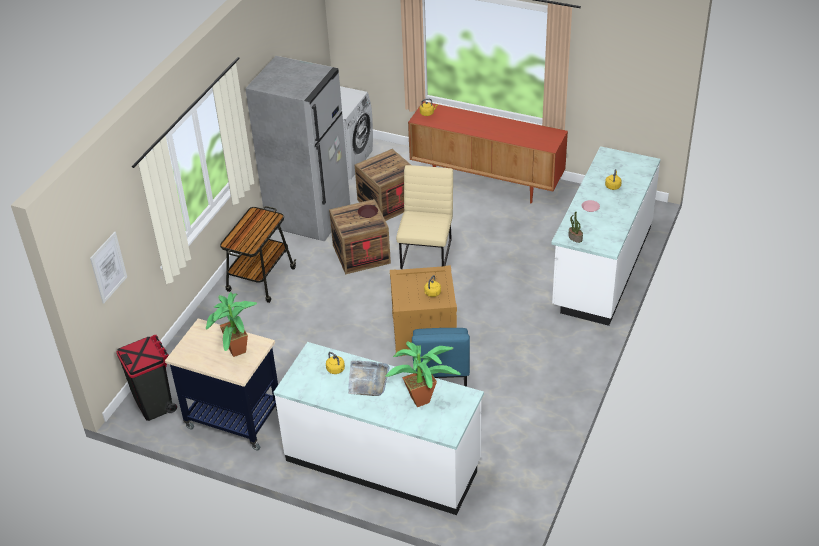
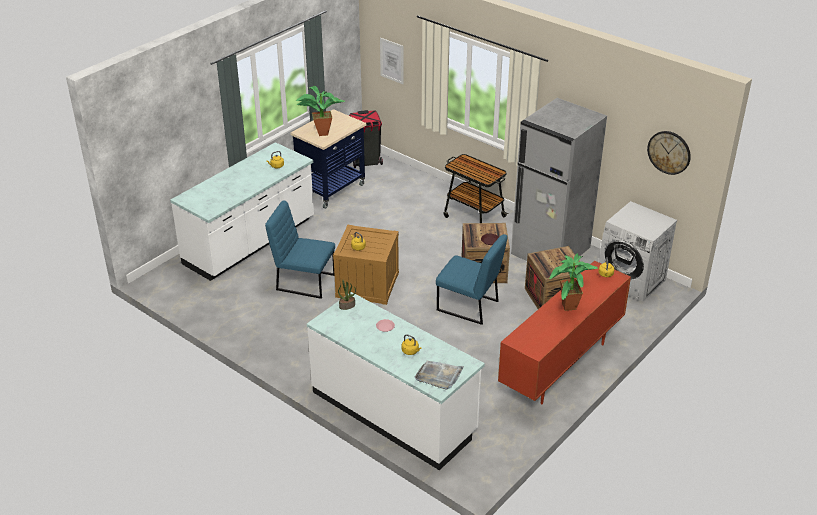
camera: 105 degrees right, 5 degrees down
grey tray [348,361,390,396] -> grey tray moved to [415,360,464,390]
potted plant [385,342,461,407] -> potted plant moved to [549,253,598,311]
beige chair [396,165,453,269] -> blue chair [436,234,508,325]
none -> wall clock [647,131,691,175]

